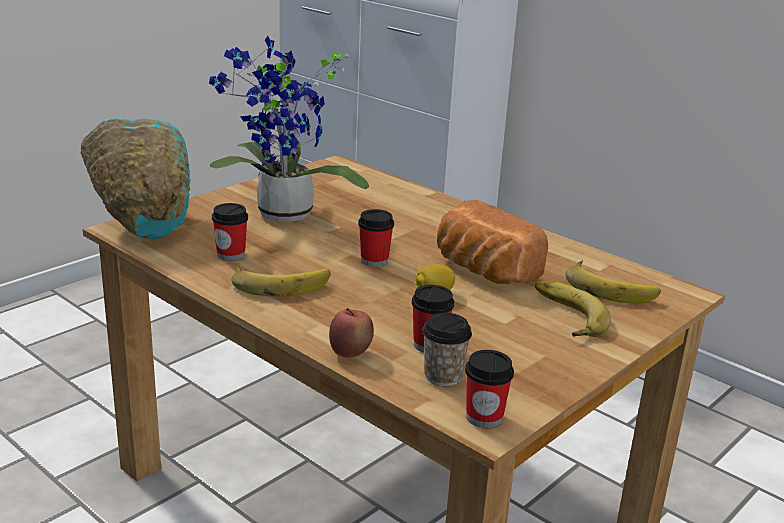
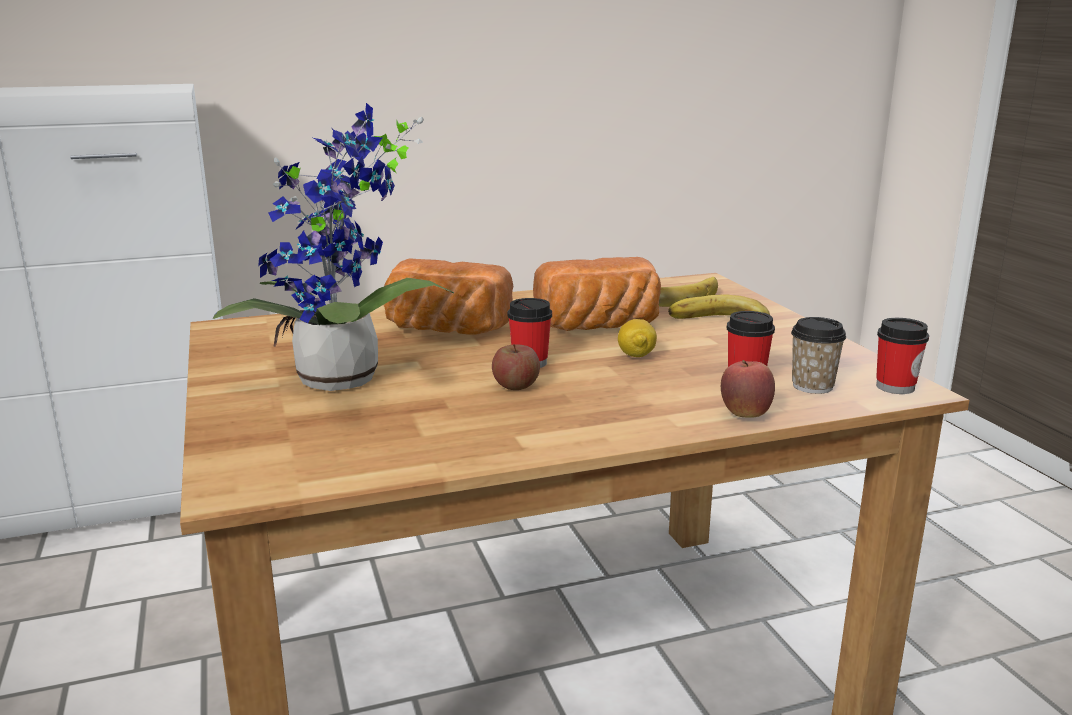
camera: 60 degrees left, 5 degrees down
turquoise bowl [81,118,191,239] -> none
cup [212,203,248,261] -> none
banana [231,264,330,297] -> none
none -> bread [384,258,513,335]
none -> apple [492,344,540,390]

